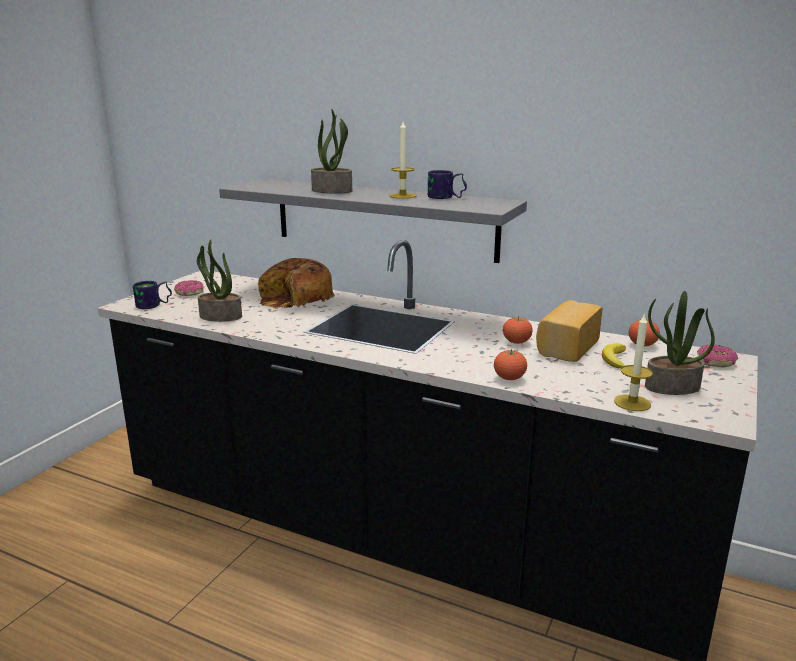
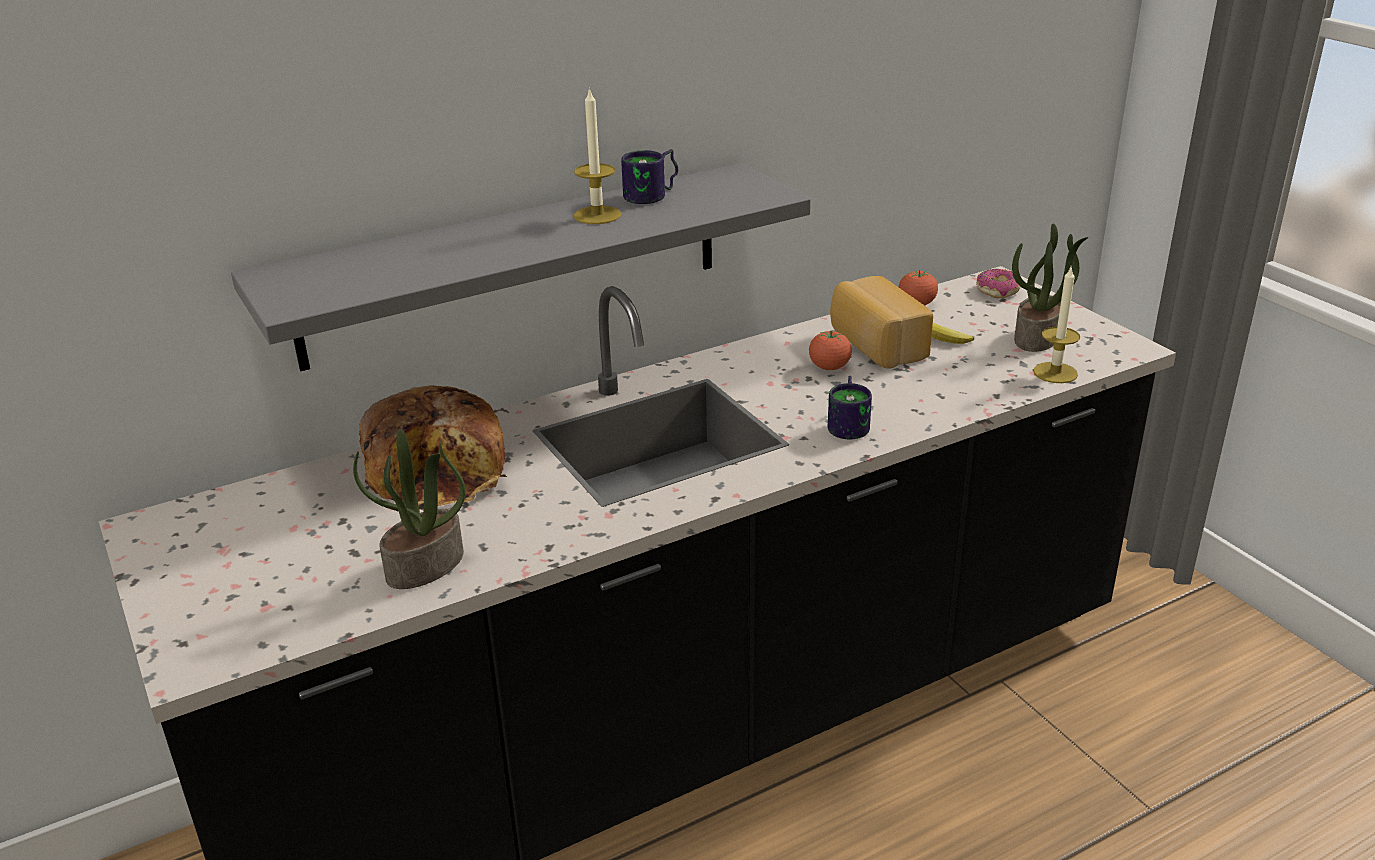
camera: 55 degrees left, 10 degrees up
mug [133,281,172,309] -> mug moved to [828,376,872,439]
donut [174,280,204,296] -> none
potted plant [311,109,352,194] -> none
tomato [494,349,527,380] -> none

